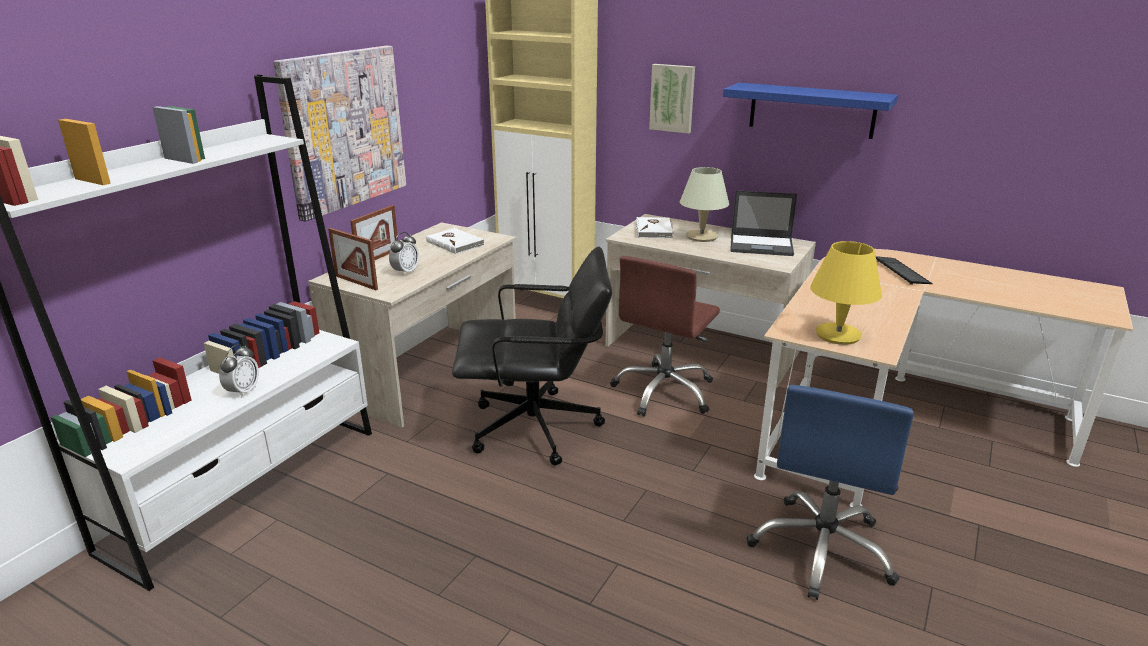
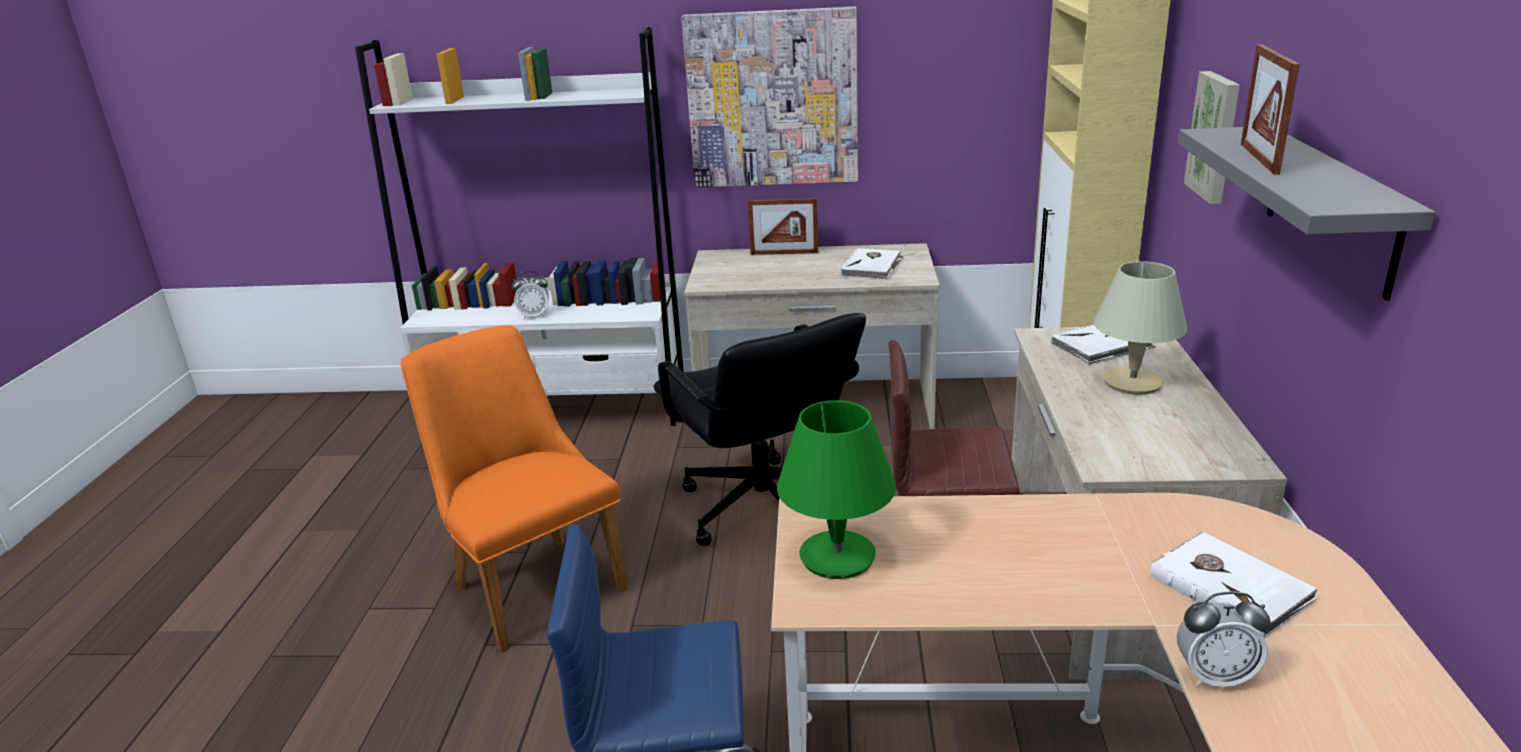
camera: 65 degrees right, 0 degrees up
picture frame [328,228,378,290] -> picture frame moved to [1241,44,1300,175]
alarm clock [389,232,419,275] -> alarm clock moved to [1177,591,1271,687]
blue shelf [723,83,898,139] -> grey shelf [1178,127,1436,301]
laptop [730,190,797,256] -> none
yellow table lamp [810,241,882,345] -> green table lamp [777,400,896,579]
keyboard [876,256,933,285] -> white book [1150,531,1318,638]
none -> orange chair [401,325,628,652]

